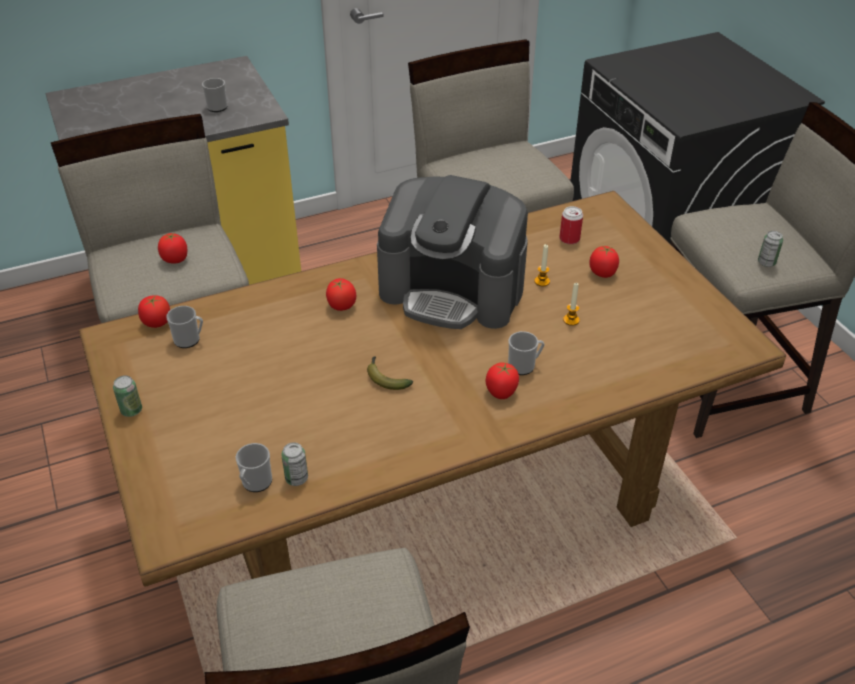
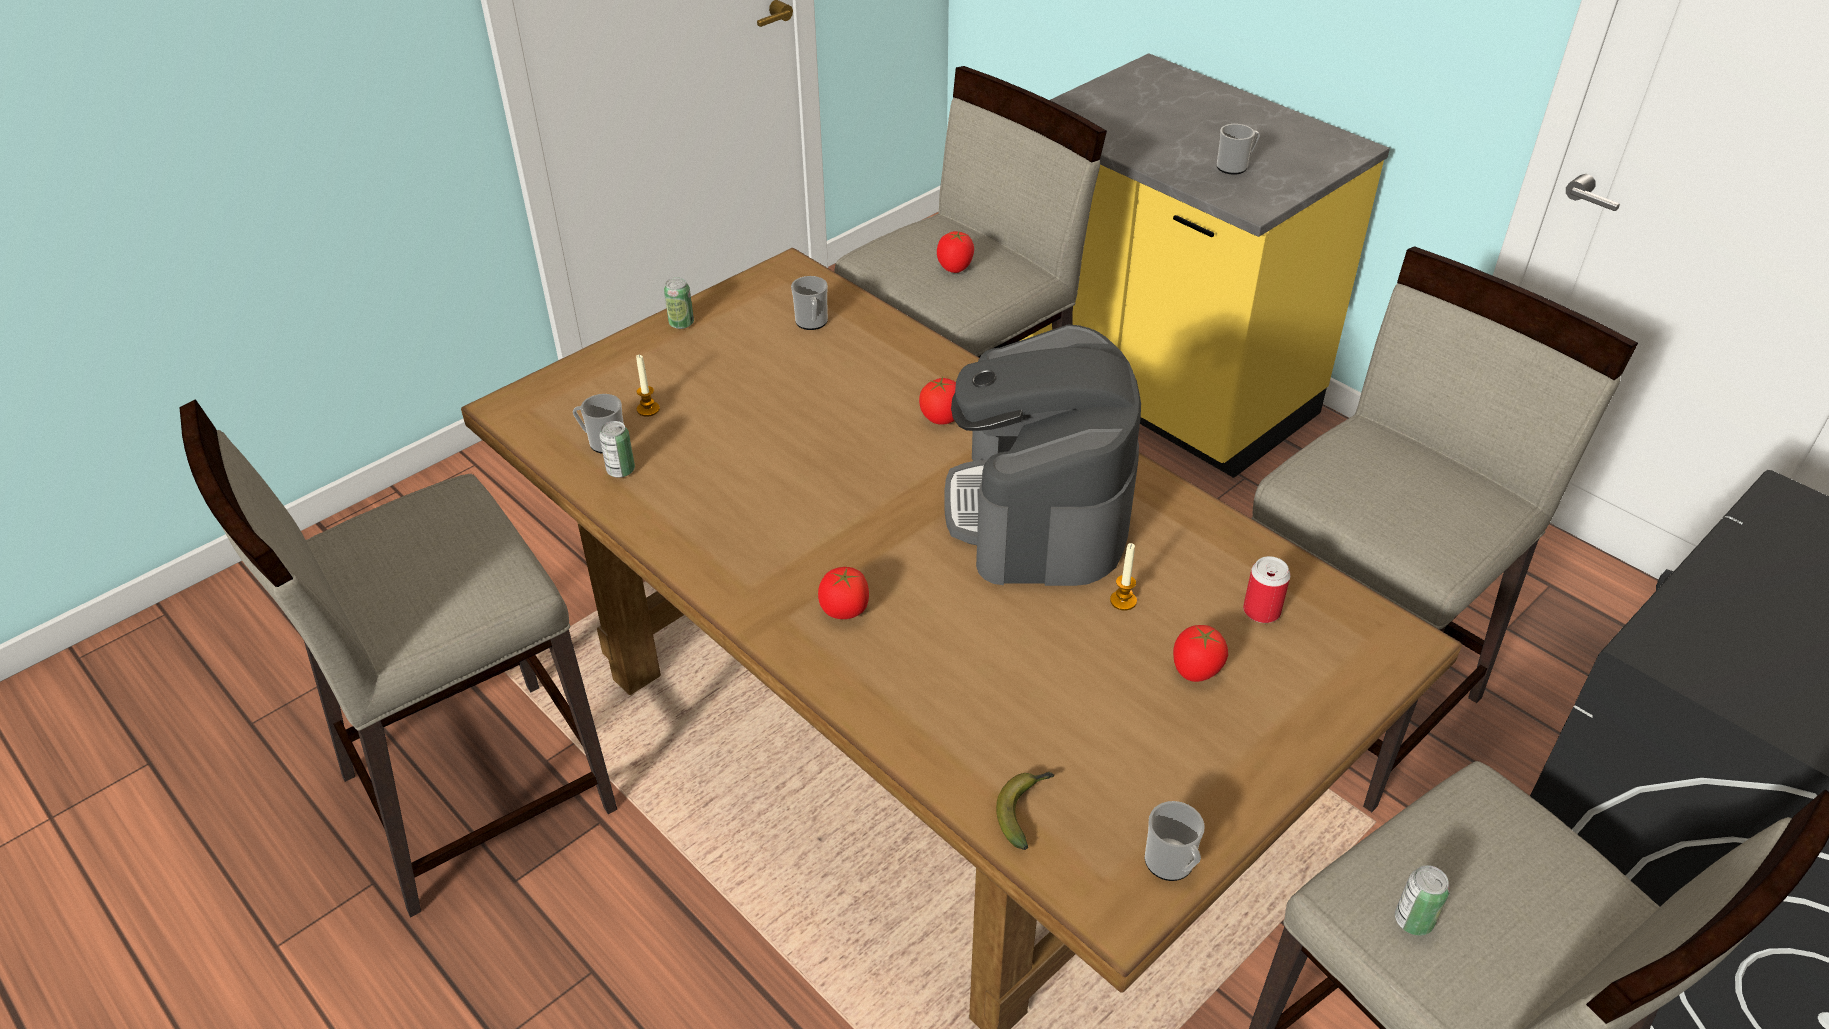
camera: 70 degrees right, 0 degrees up
tomato [138,295,170,328] -> none
banana [367,356,413,390] -> banana moved to [996,772,1054,850]
mug [508,331,545,375] -> mug moved to [1145,801,1205,881]
candle [563,282,580,326] -> candle moved to [636,355,660,417]

